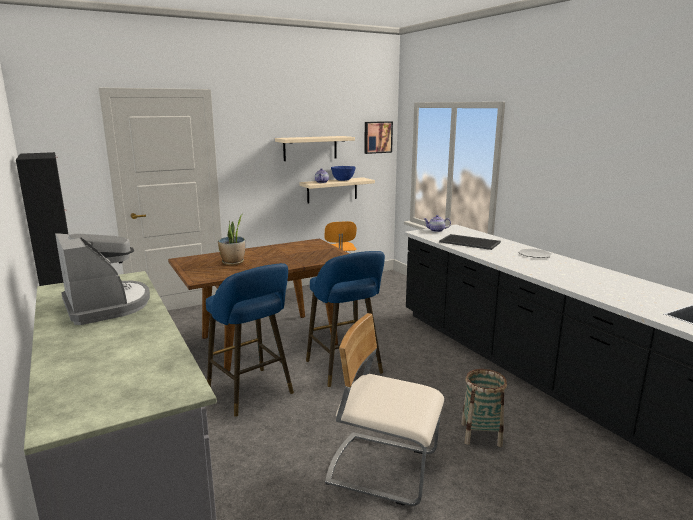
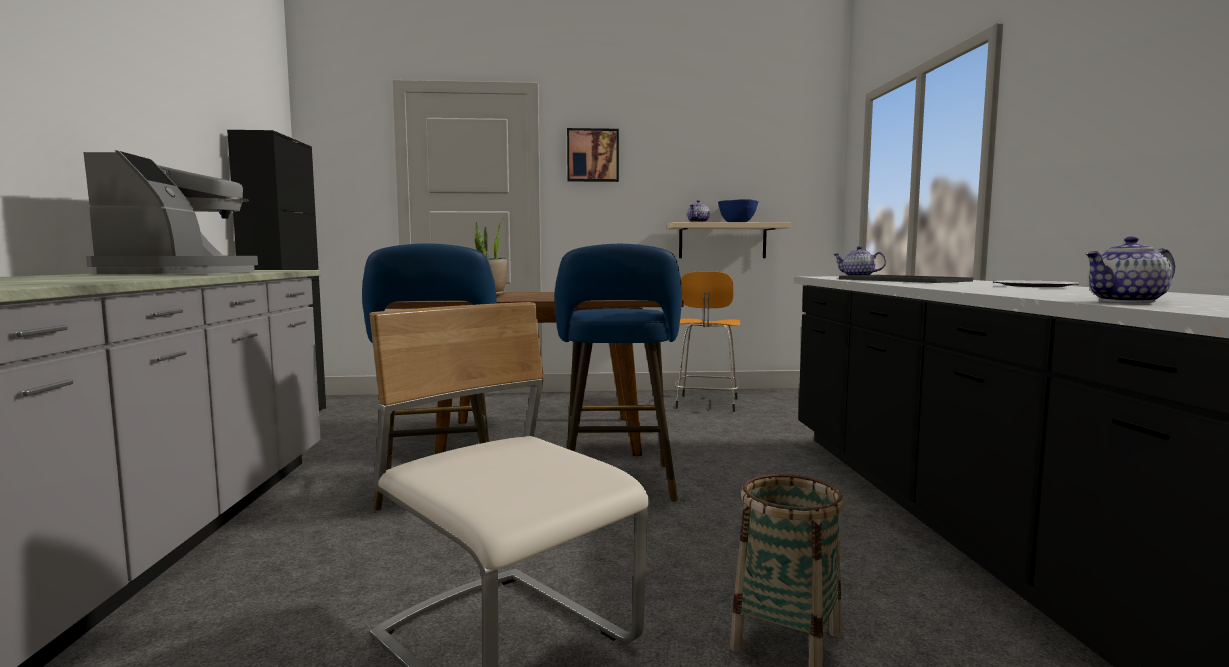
camera: 25 degrees right, 10 degrees down
beige shelf [275,136,355,161] -> none
picture [364,121,393,154] -> picture moved to [567,128,619,182]
none -> teapot [1085,236,1175,303]

